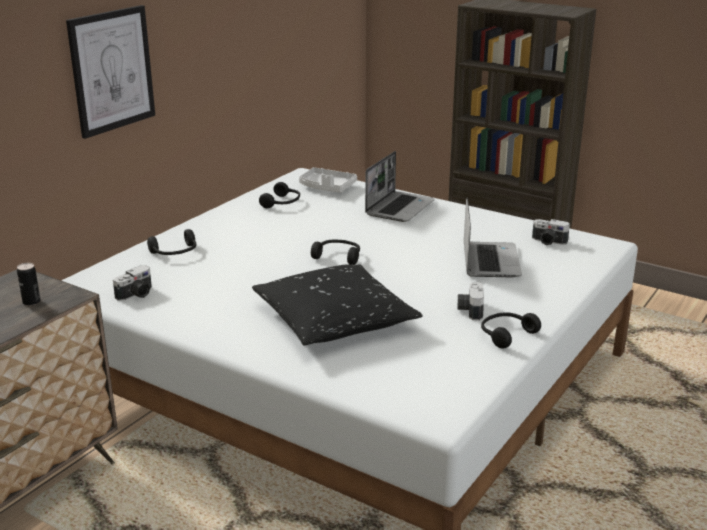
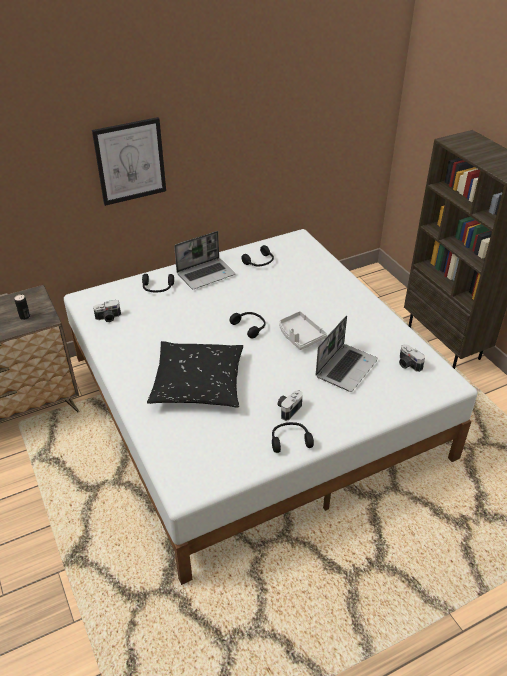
camera: 30 degrees right, 15 degrees up
grey tray [299,167,357,193] -> grey tray moved to [279,311,327,350]
laptop [365,151,435,222] -> laptop moved to [174,231,235,289]

